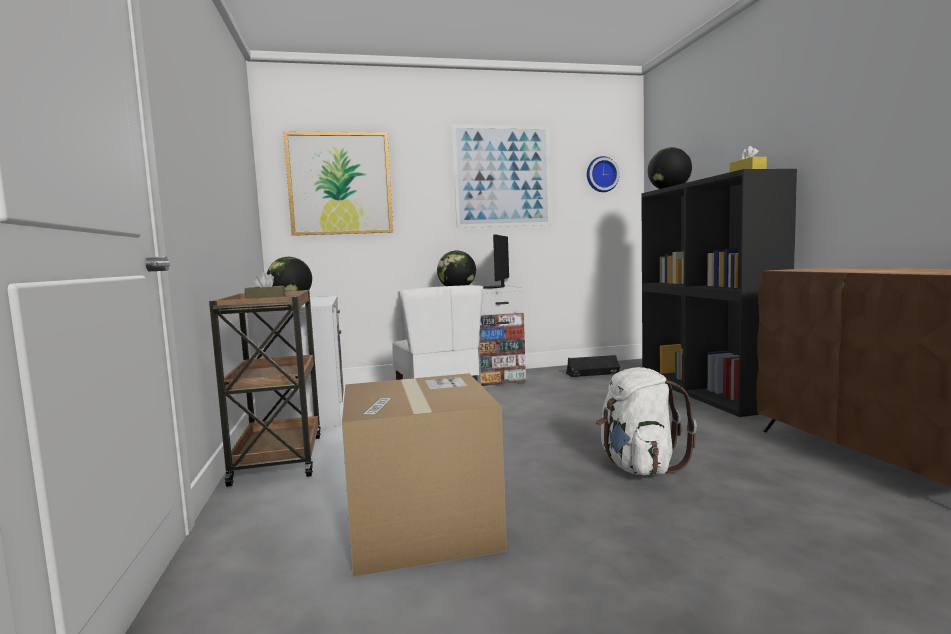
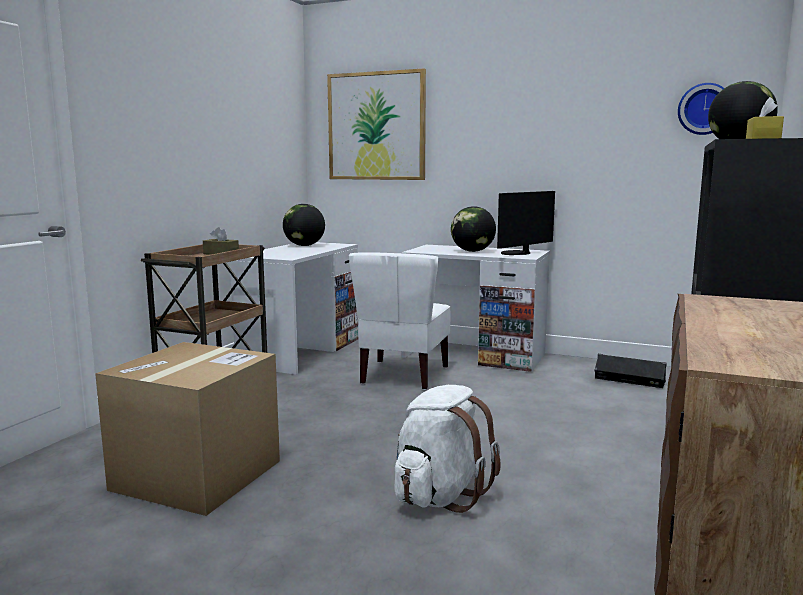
camera: 35 degrees right, 5 degrees up
picture [452,125,551,228] -> none

